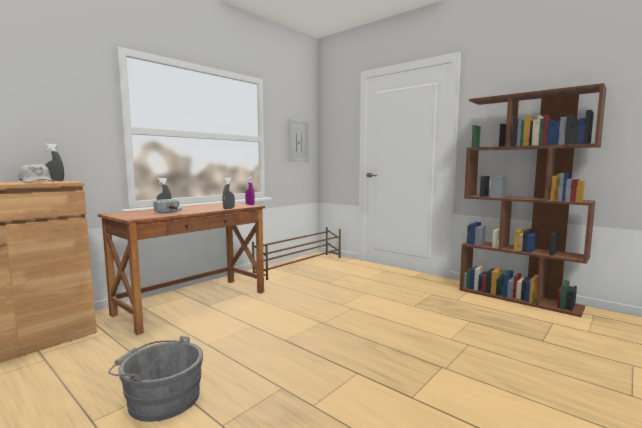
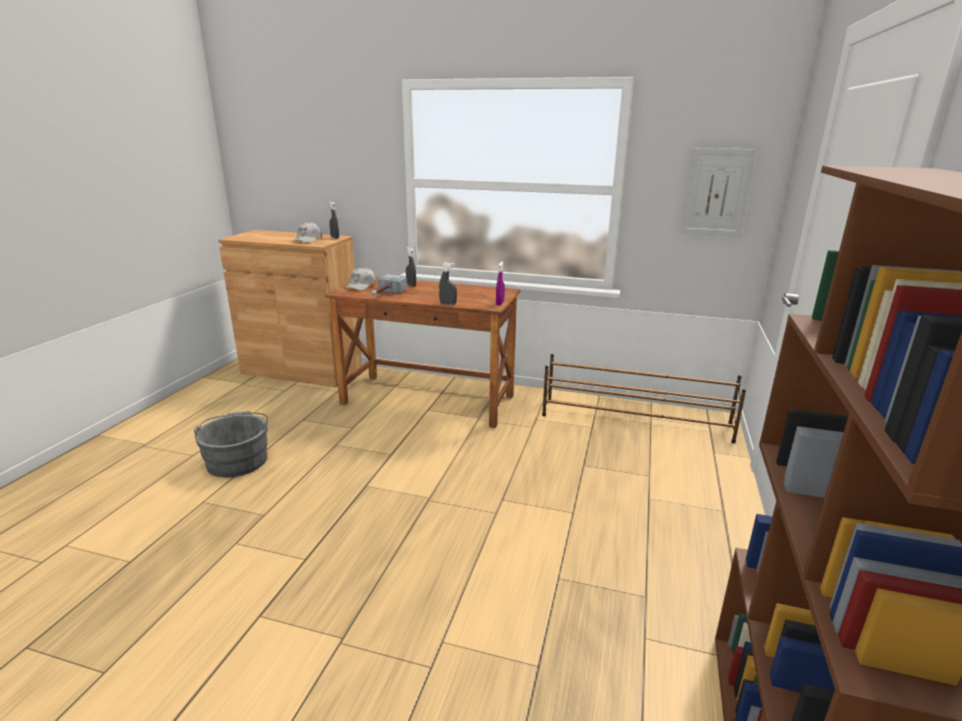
camera: 65 degrees right, 15 degrees up
none -> white cap [345,267,376,291]

